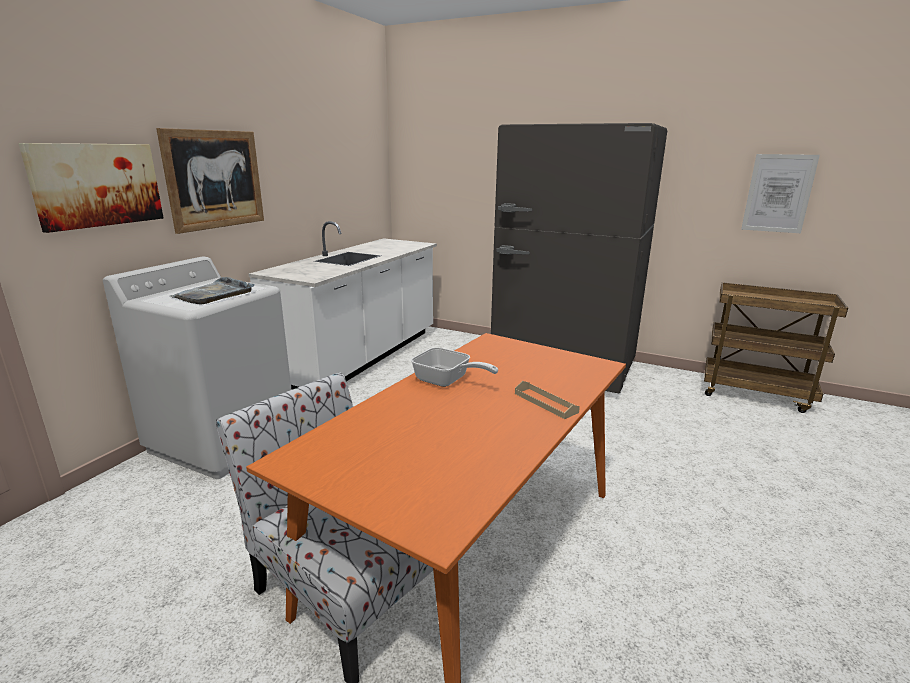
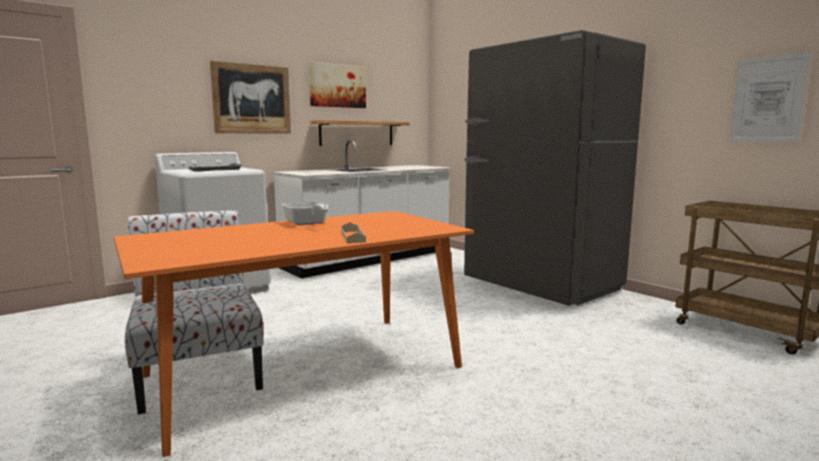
camera: 25 degrees right, 10 degrees down
picture [19,143,163,233] -> picture moved to [309,62,366,108]
none -> shelf [310,120,410,146]

